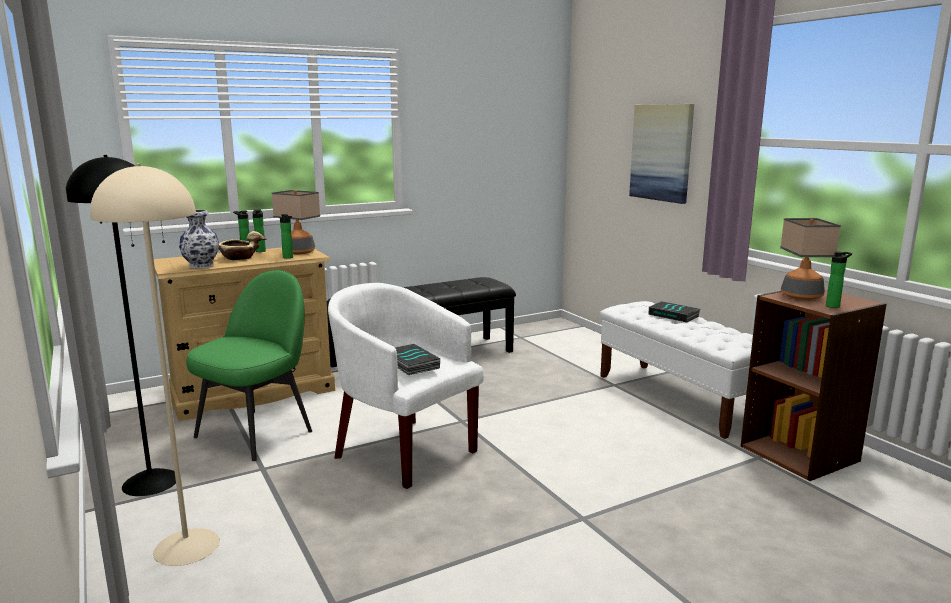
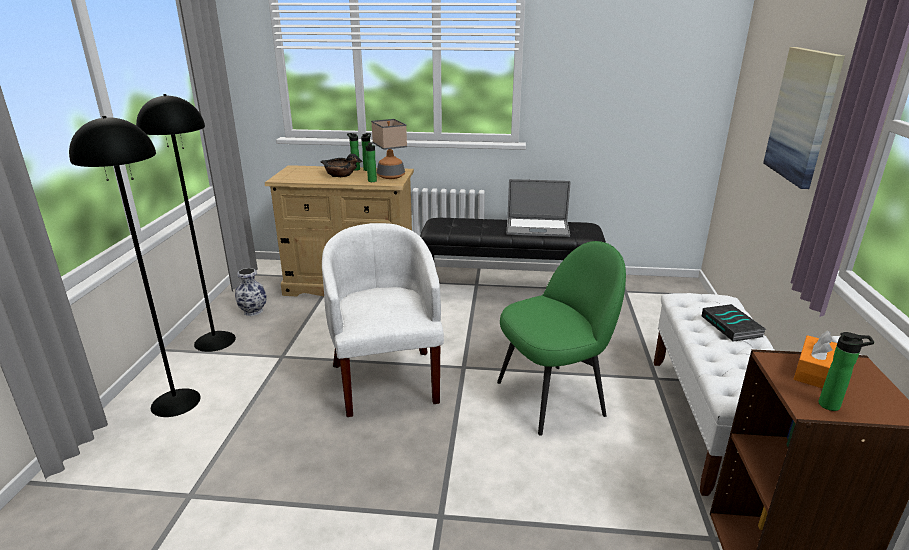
camera: 35 degrees right, 10 degrees up
beige floor lamp [90,163,220,566] -> black floor lamp [69,116,201,417]
vase [179,210,219,269] -> vase moved to [235,268,267,316]
green chair [186,270,312,461] -> green chair moved to [497,241,626,436]
beige bowl [219,231,267,260] -> black bowl [320,154,363,177]
book [395,344,440,375] -> none
table lamp [780,218,841,300] -> orange tissue box [794,330,837,389]
none -> laptop [507,179,571,237]

